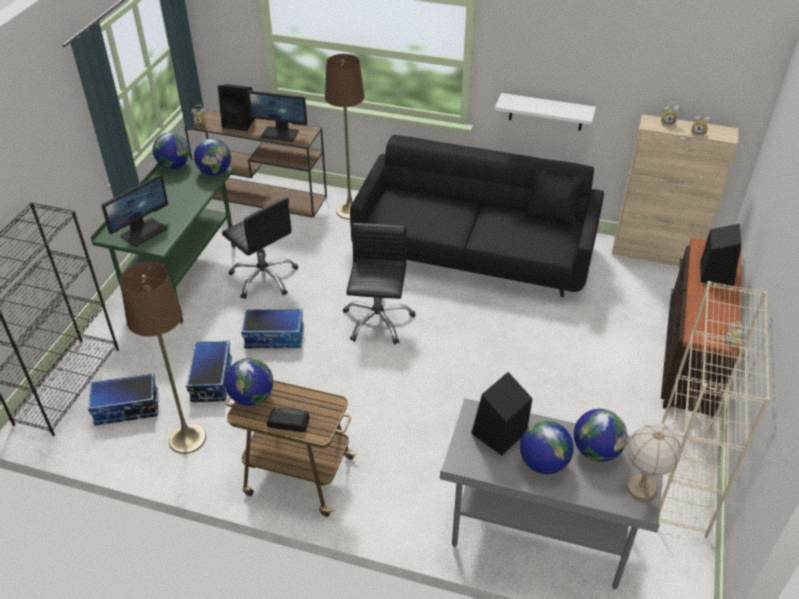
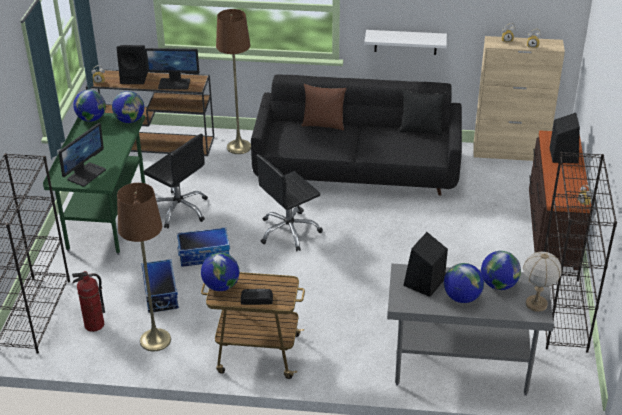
camera: 10 degrees left, 5 degrees down
storage box [88,372,159,426] -> fire extinguisher [72,271,105,332]
black office chair [343,223,416,344] -> black office chair turned 120 degrees counterclockwise [257,154,323,251]
beige bookcase [659,281,770,538] -> black bookcase [544,152,617,353]
none -> brown pillow [301,84,347,130]

